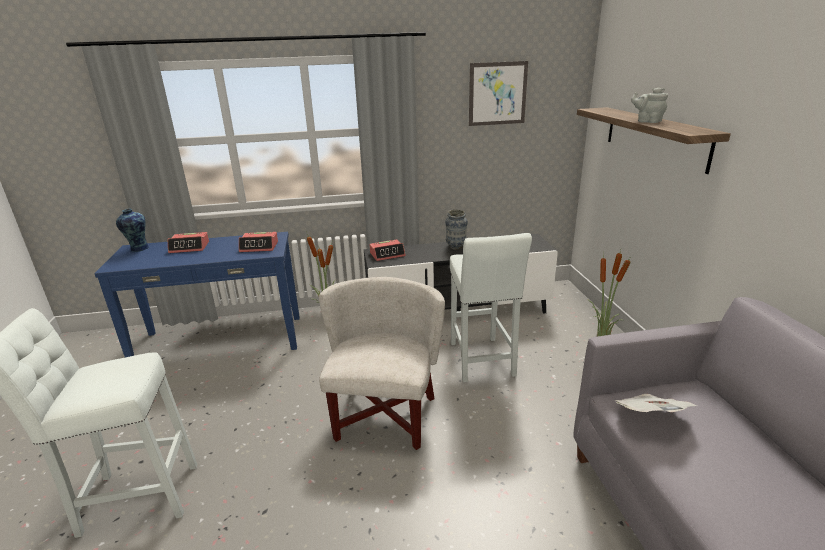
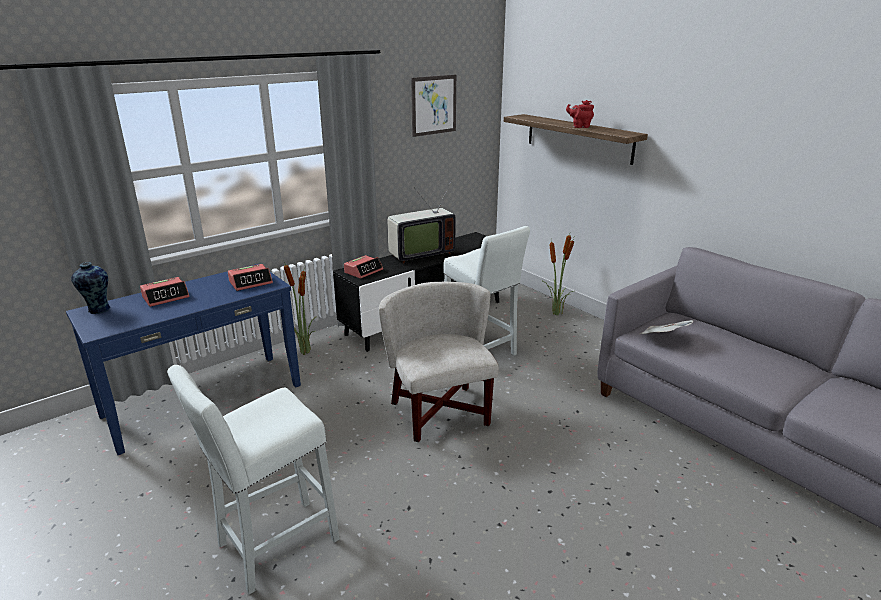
camera: 30 degrees left, 0 degrees up
vase [445,209,468,250] -> television [387,180,455,264]
grey teapot [631,87,668,123] -> red teapot [566,100,594,128]

